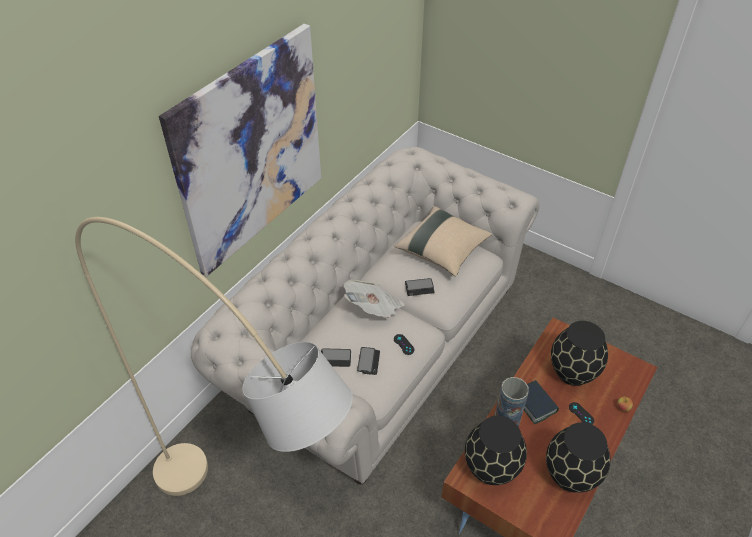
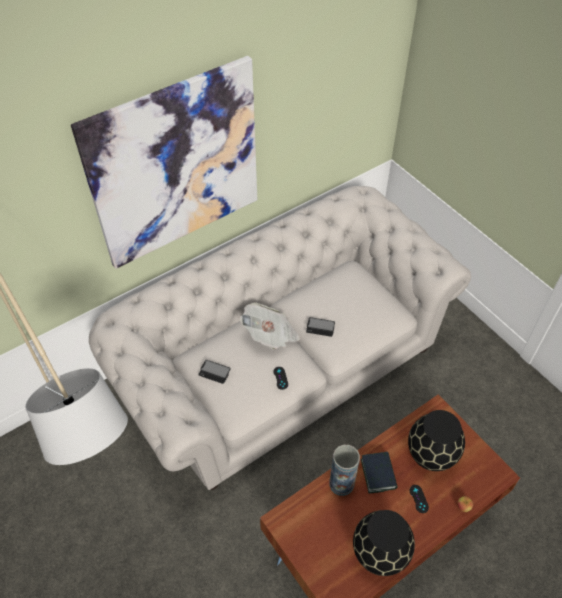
camera: 20 degrees right, 5 degrees up
phone [357,347,380,375] -> none
beige pillow [394,206,492,277] -> none
black vase [465,416,527,485] -> none

